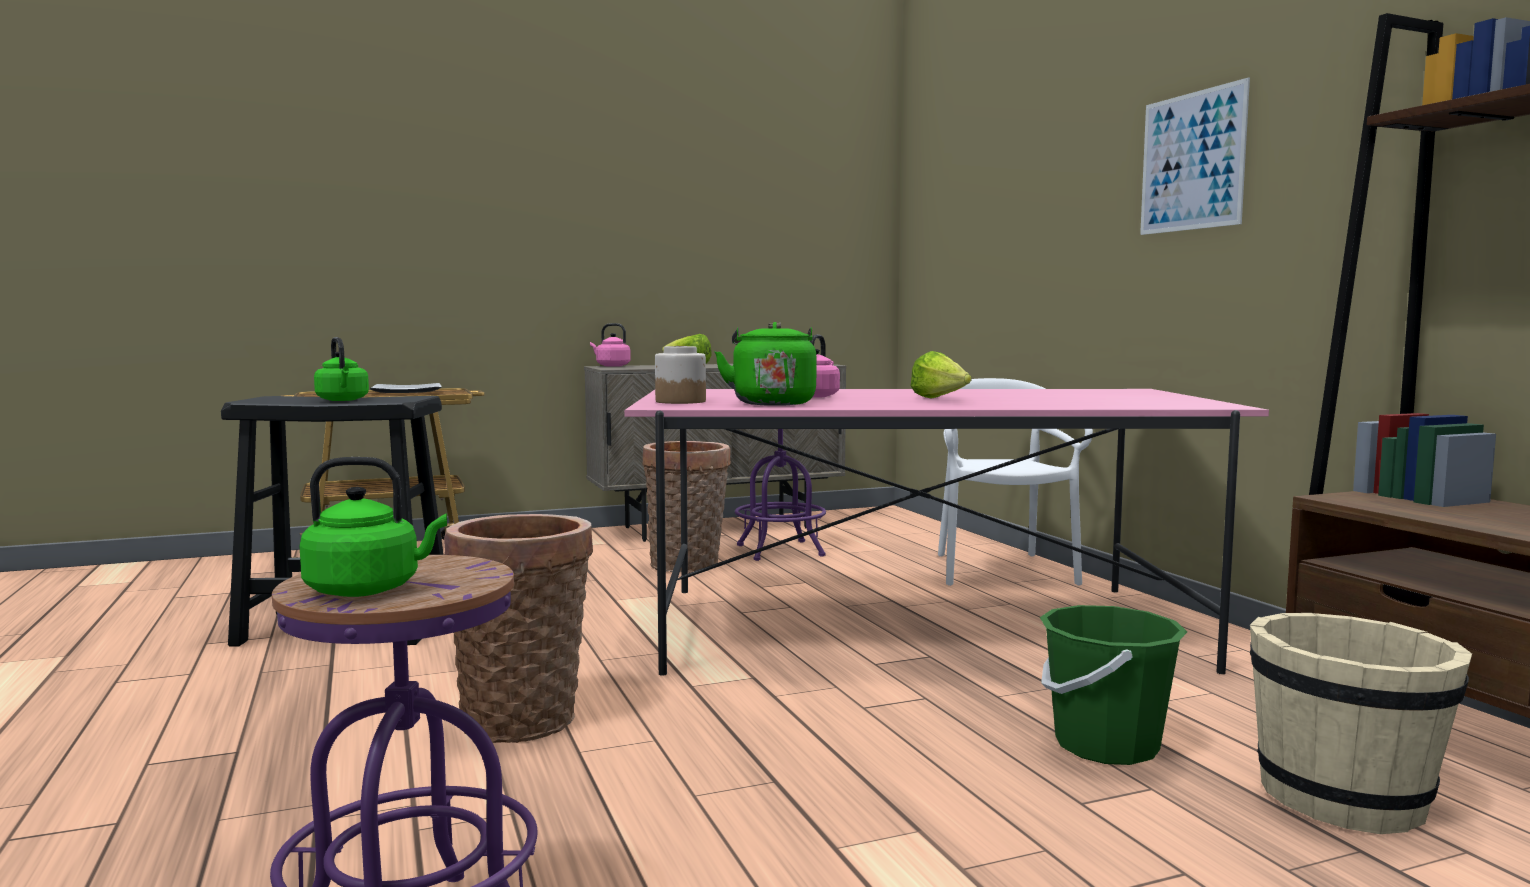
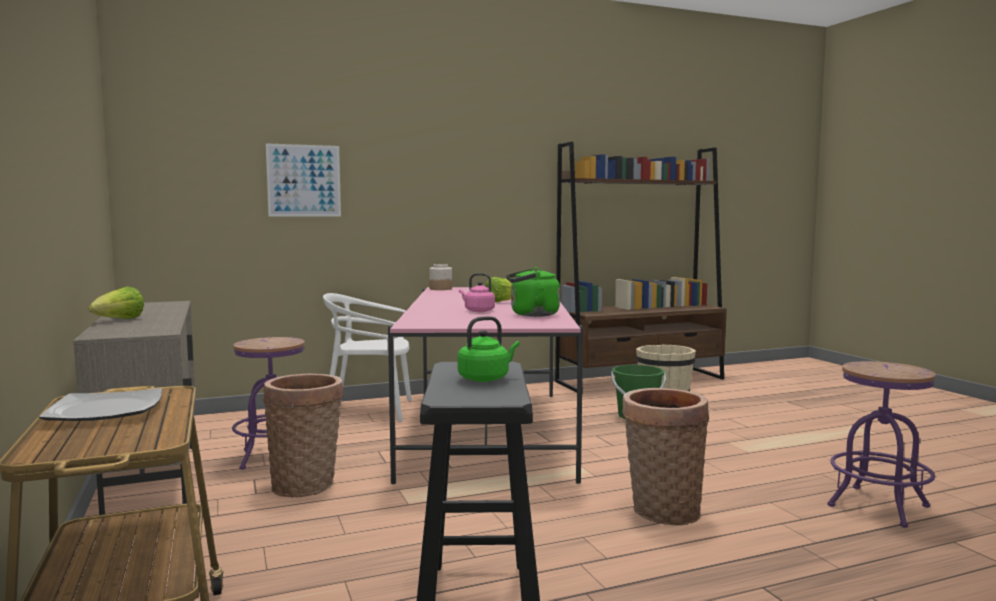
camera: 90 degrees left, 0 degrees up
green kettle [300,457,447,597] -> none
pink kettle [590,323,631,367] -> none
jar [655,346,706,404] -> jar moved to [429,264,452,290]
picture [1140,77,1250,235] -> picture moved to [266,143,341,217]

